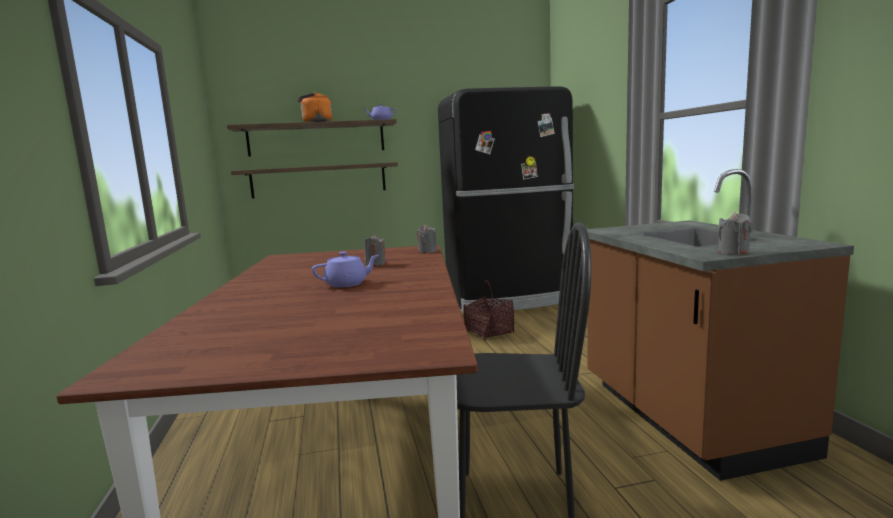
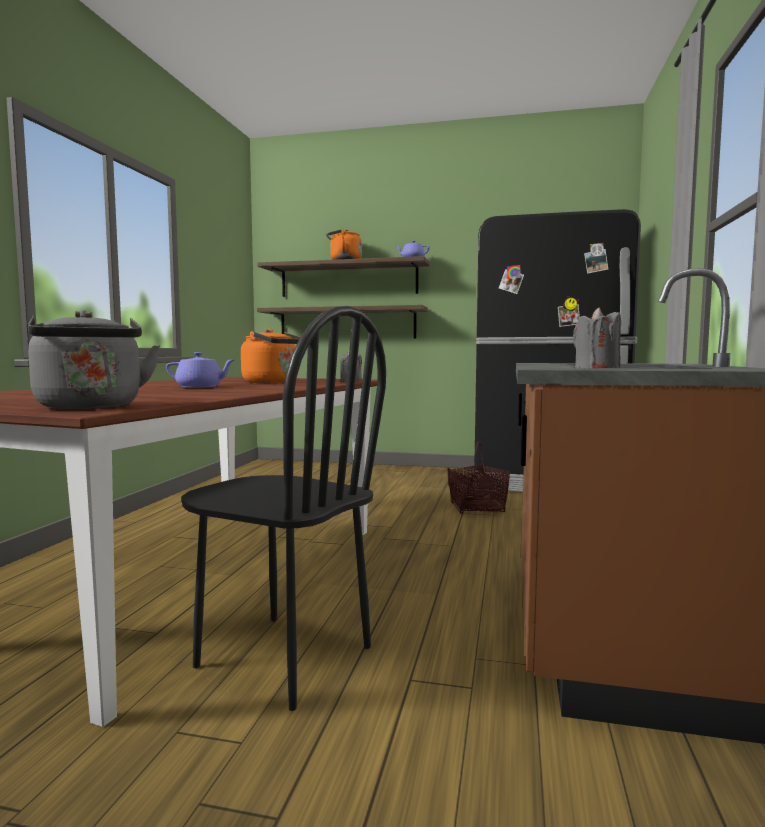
camera: 25 degrees right, 5 degrees down
grey candle [363,234,386,266] -> orange kettle [241,328,300,383]
none -> grey kettle [28,310,160,409]

